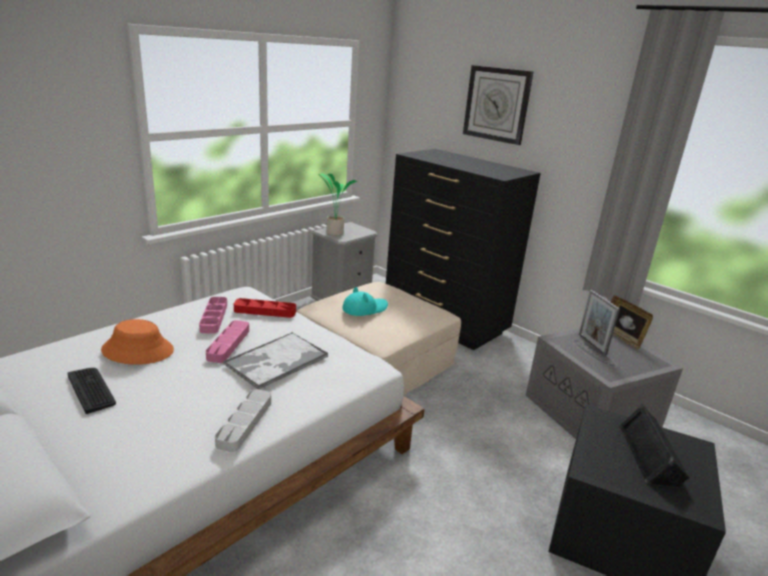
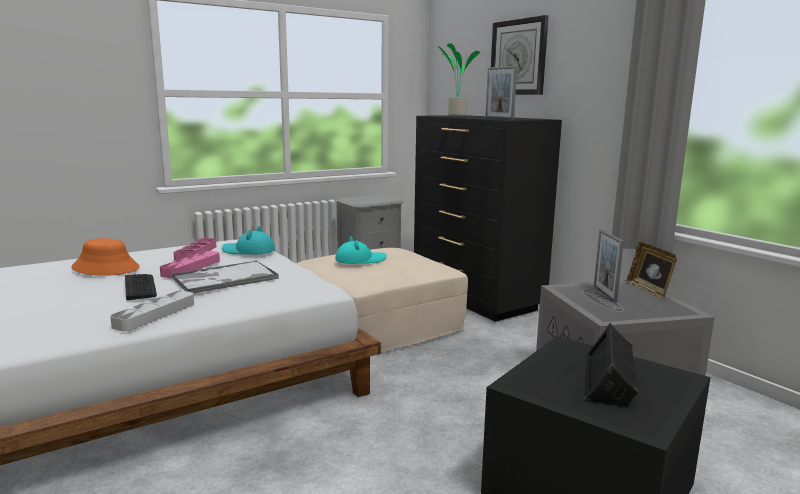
camera: 15 degrees right, 10 degrees down
keyboard [67,368,116,414] -> keyboard moved to [125,274,157,300]
red tray [234,298,296,318] -> turquoise hat [222,226,275,254]
potted plant [318,174,358,236] -> potted plant moved to [438,43,480,116]
none -> picture frame [485,66,517,119]

